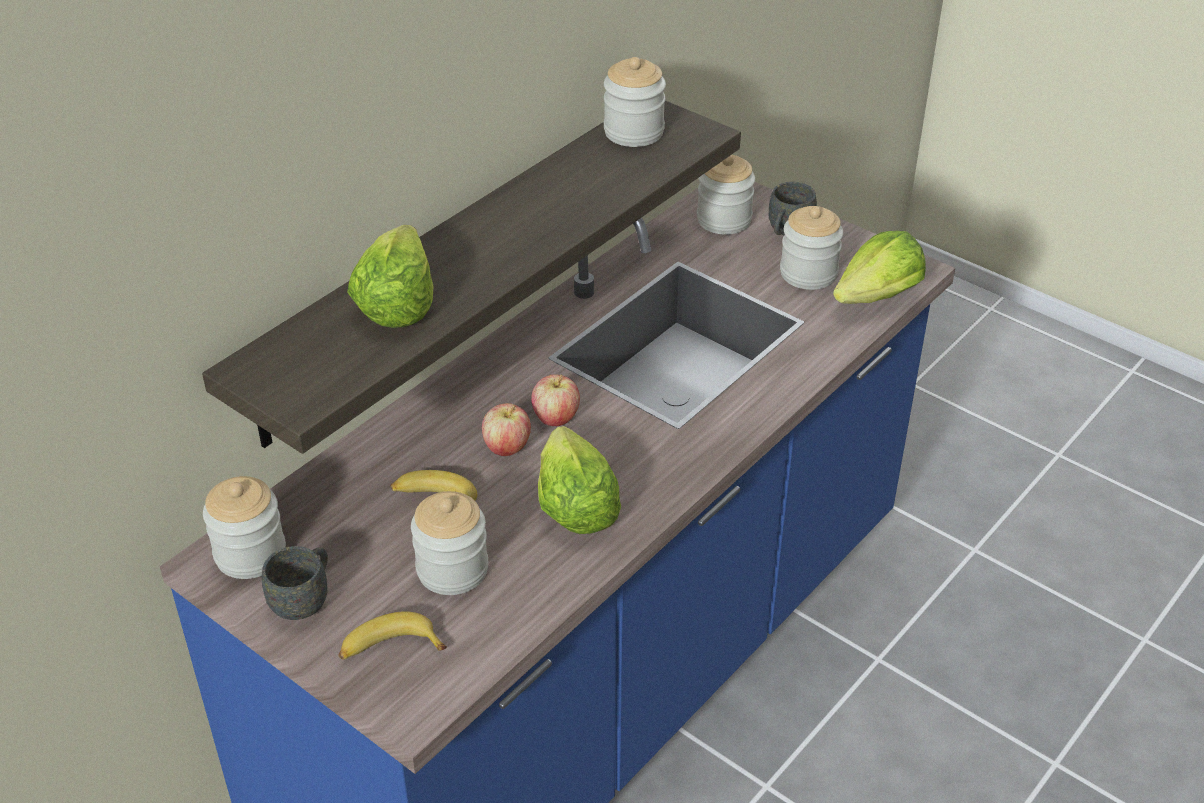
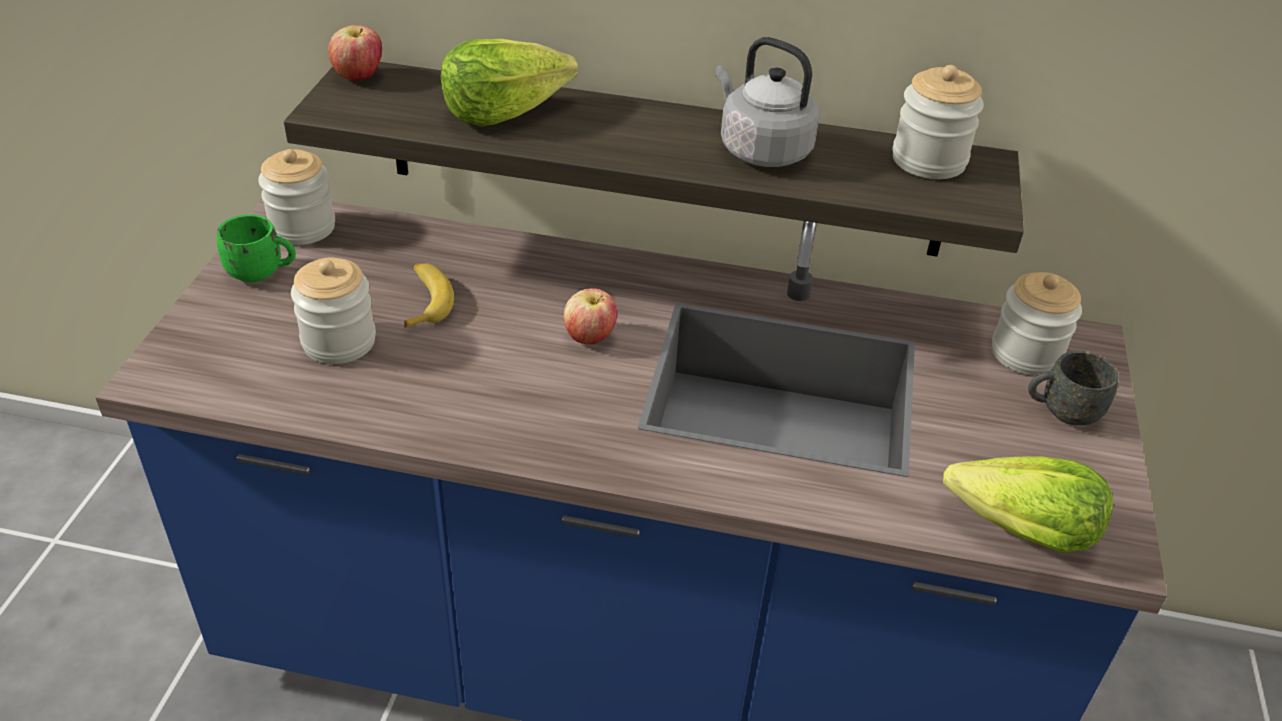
camera: 60 degrees right, 0 degrees up
grey mug [262,546,328,620] -> green mug [217,214,296,282]
banana [339,611,447,660] -> none
apple [482,403,531,456] -> apple moved to [328,25,382,81]
lettuce [538,426,621,534] -> none
jar [780,206,843,290] -> none
none -> grey kettle [715,37,819,167]

